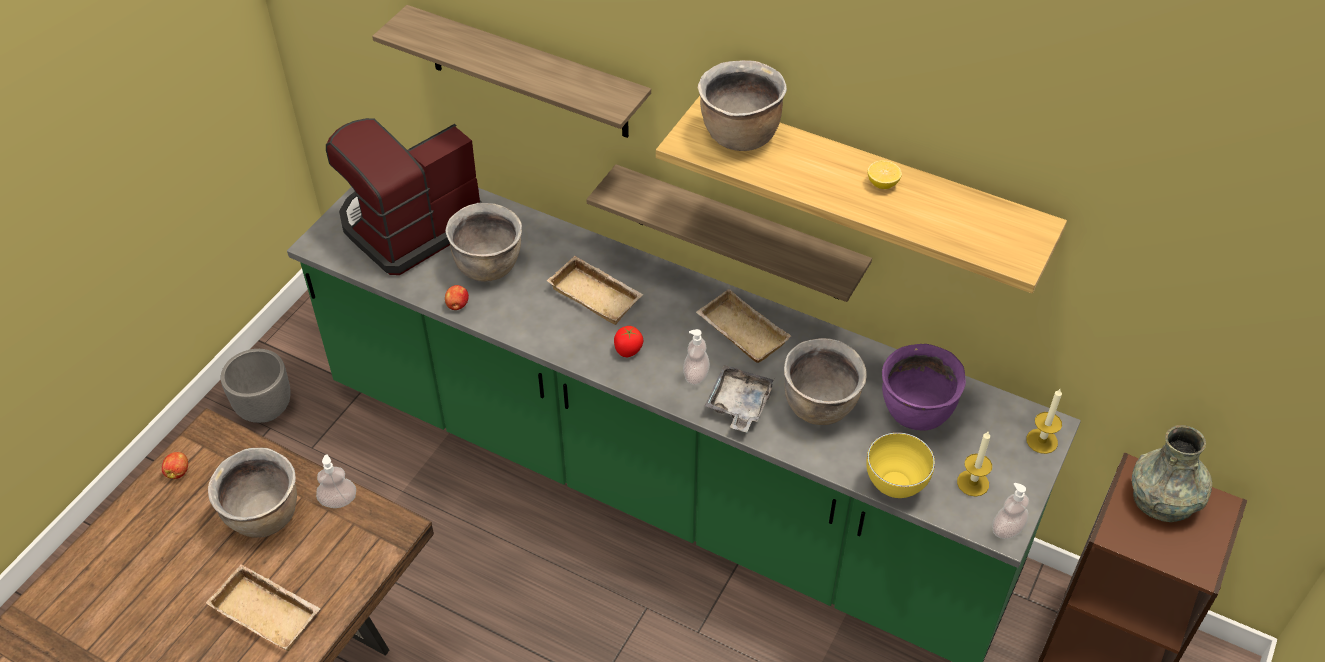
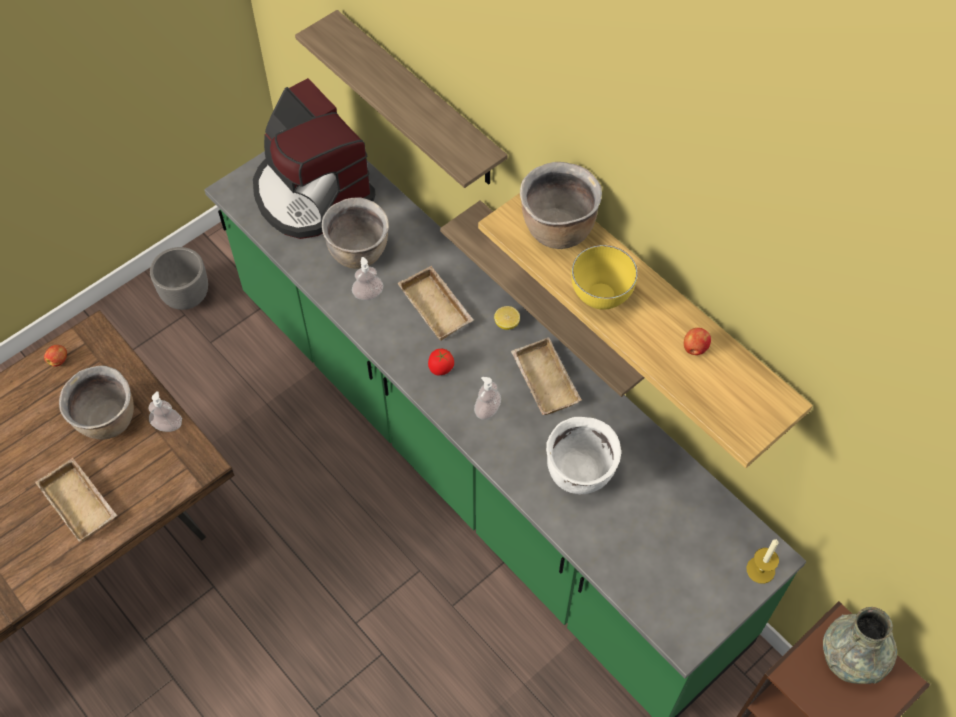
camera: 20 degrees right, 10 degrees up
coffee machine [326,118,483,275] -> coffee machine turned 105 degrees counterclockwise [253,78,375,239]
apple [445,285,469,310] -> apple moved to [684,328,711,355]
grey tray [705,365,775,432] -> none
brown cooking pot [784,338,867,425] -> white cooking pot [546,417,621,494]
yellow bowl [866,432,935,498] -> yellow bowl moved to [571,245,638,310]
lemon [868,160,902,189] -> lemon moved to [494,306,520,330]
purple cooking pot [882,344,966,431] -> none
candle [957,432,992,497] -> none
soap dispenser [992,483,1029,539] -> soap dispenser moved to [352,257,384,300]

